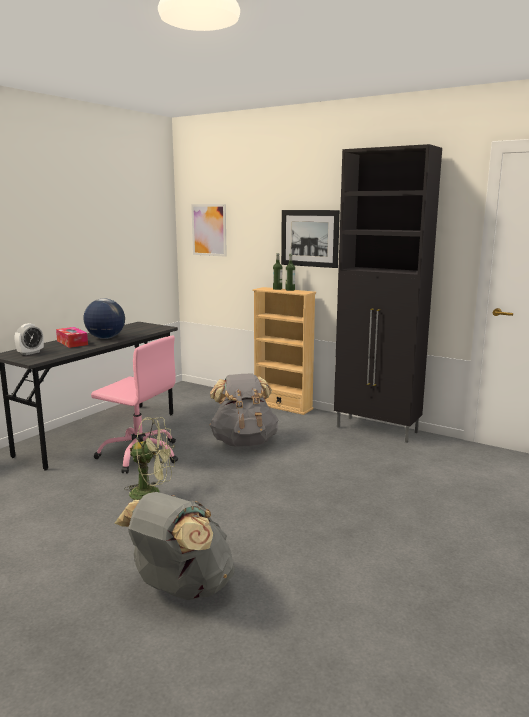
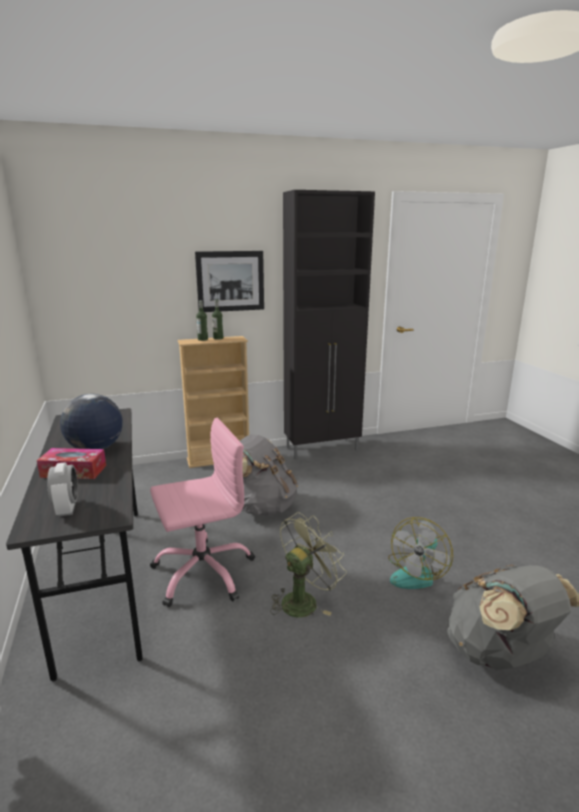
camera: 50 degrees left, 5 degrees up
picture [191,204,227,257] -> none
none -> fan [388,517,453,589]

